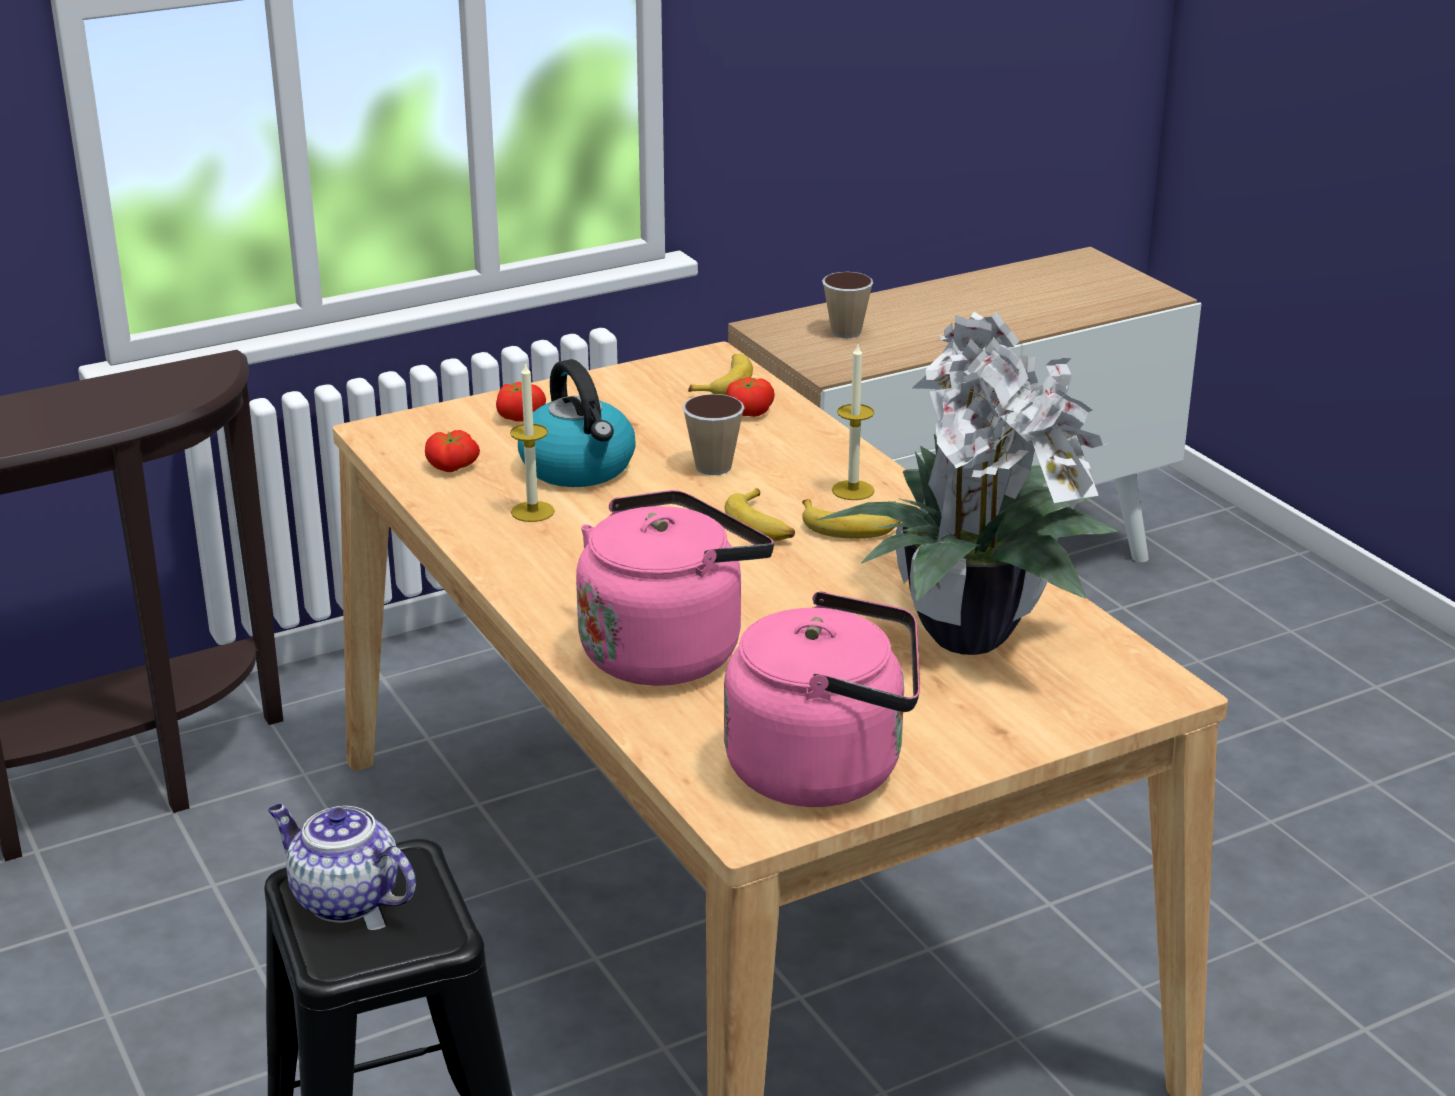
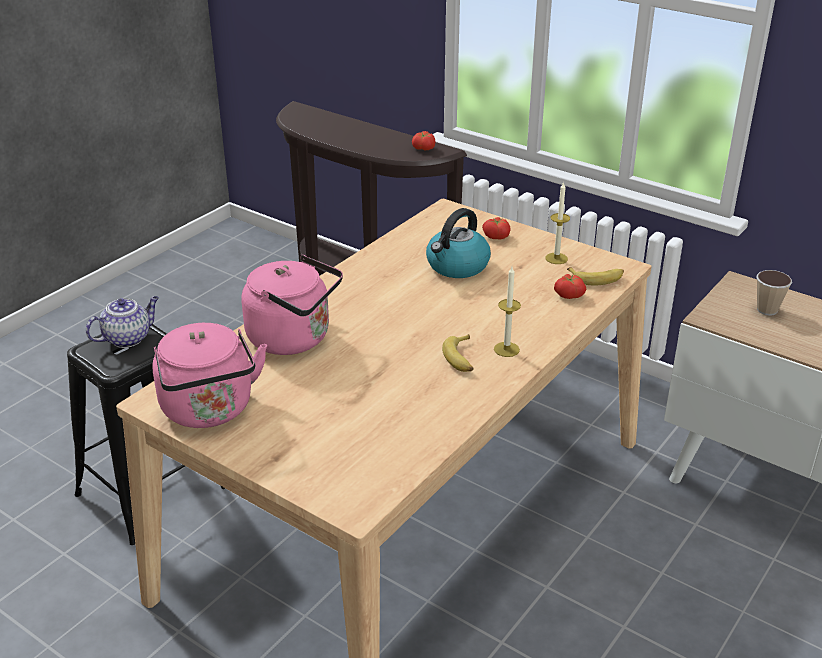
camera: 65 degrees right, 5 degrees up
teapot [268,804,416,923] -> teapot turned 45 degrees clockwise [86,296,159,348]
tomato [425,430,480,472] -> tomato moved to [412,131,436,151]
candle [510,362,555,522] -> candle moved to [545,182,570,264]
cup [682,394,745,475] -> none
banana [724,489,795,541] -> none
potted plant [817,311,1119,655] -> none

